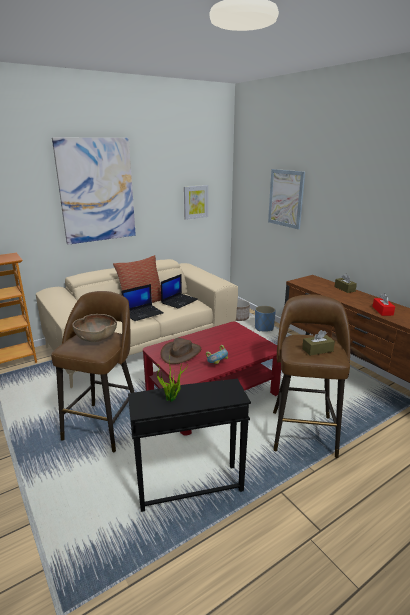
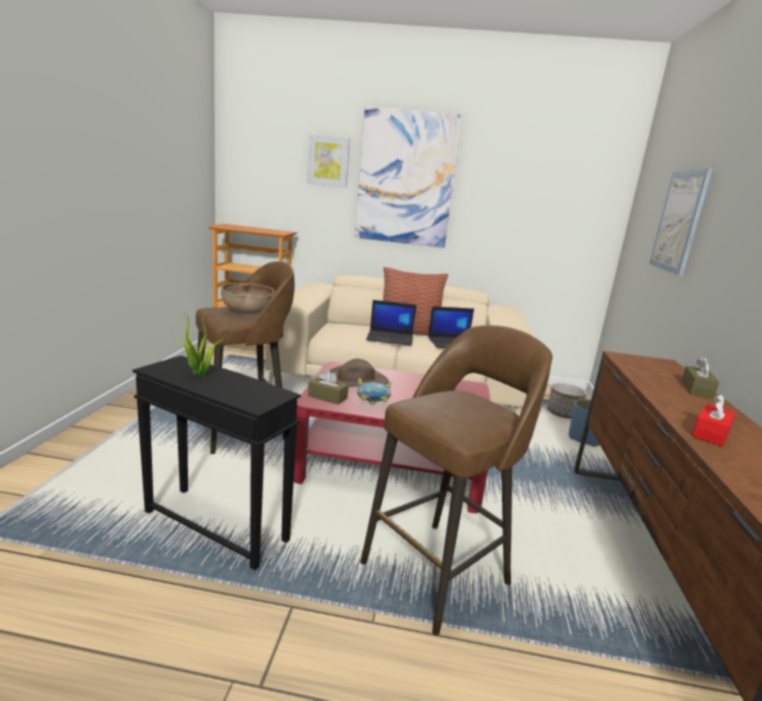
camera: 40 degrees right, 5 degrees down
picture [184,185,208,220] -> picture moved to [307,134,350,188]
brown tissue box [302,330,335,356] -> brown tissue box moved to [308,369,349,405]

